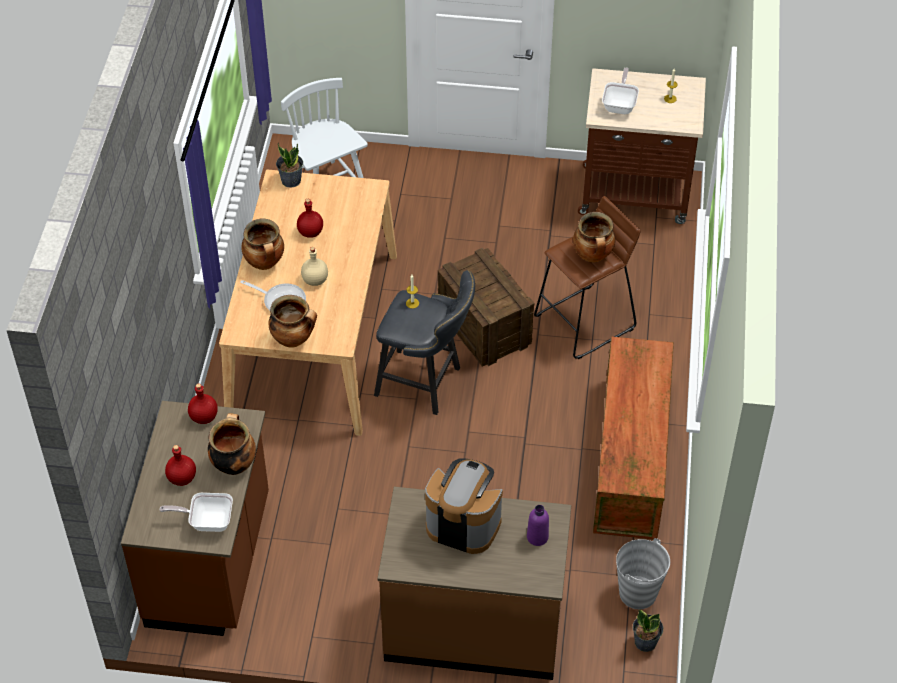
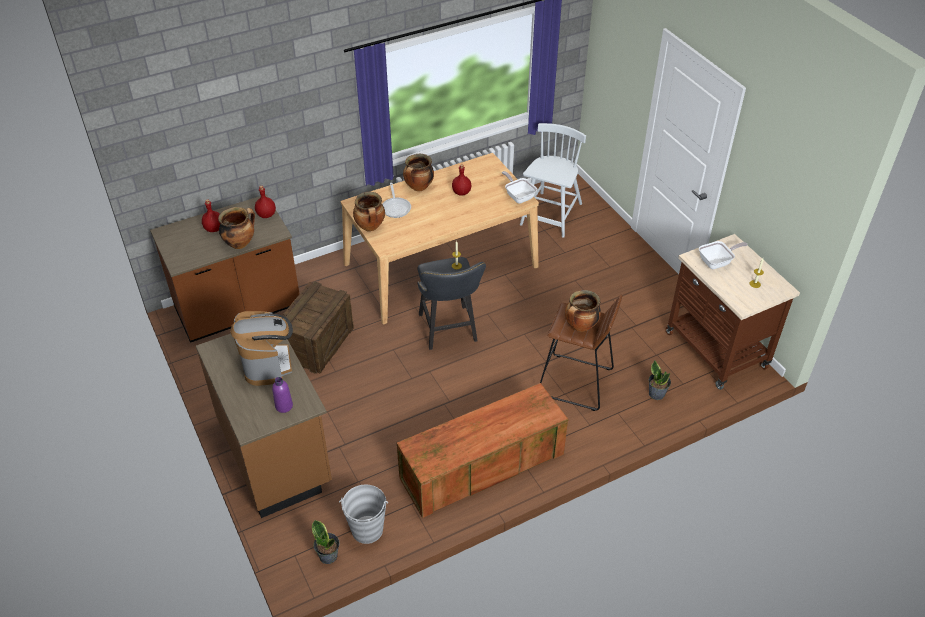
camera: 55 degrees right, 5 degrees down
frying pan [160,493,233,532] -> frying pan moved to [502,171,537,204]
potted plant [276,143,303,188] -> potted plant moved to [649,360,671,400]
beige bottle [301,247,328,286] -> none
crate [438,248,534,366] -> crate moved to [282,281,354,374]

